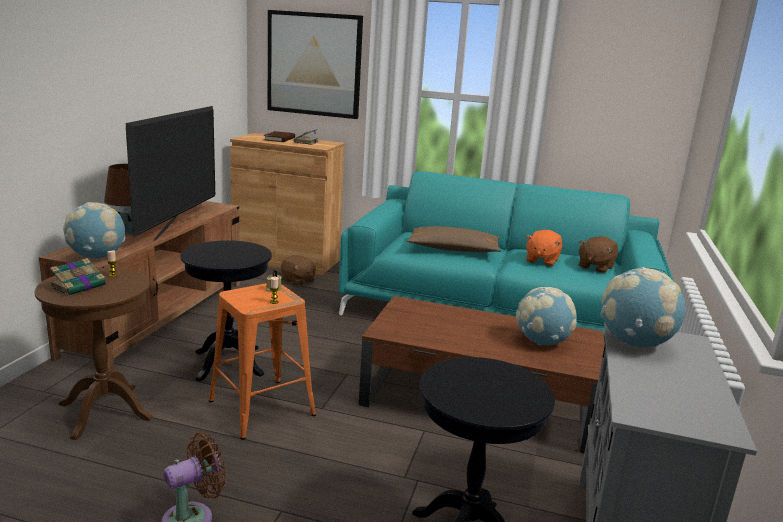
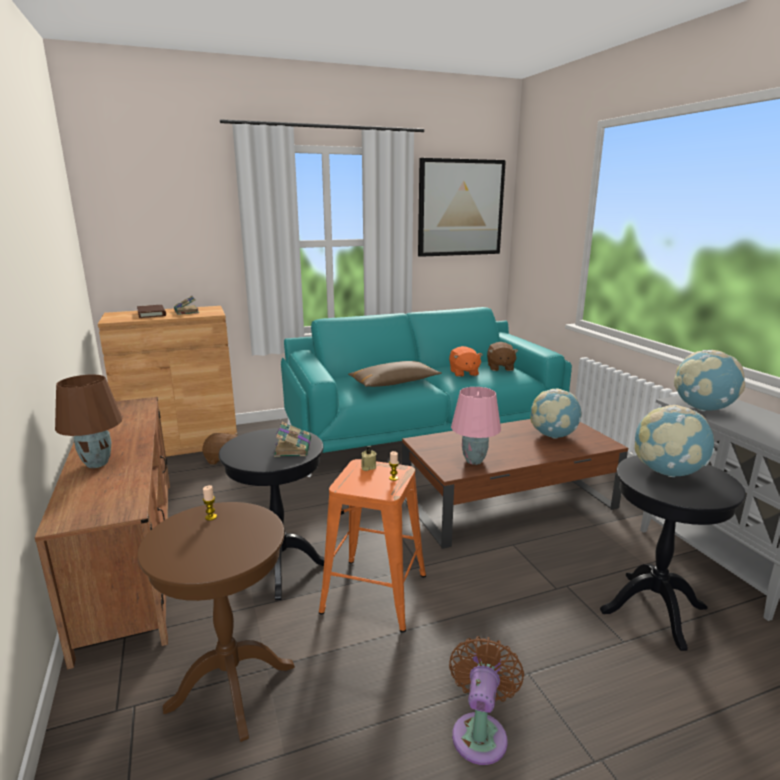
camera: 35 degrees left, 0 degrees up
book [50,258,107,296] -> book moved to [274,422,311,457]
globe [63,202,125,259] -> globe moved to [634,405,715,477]
television [126,106,215,241] -> none
picture [268,10,363,119] -> picture moved to [418,158,506,257]
none -> pink table lamp [451,387,501,465]

